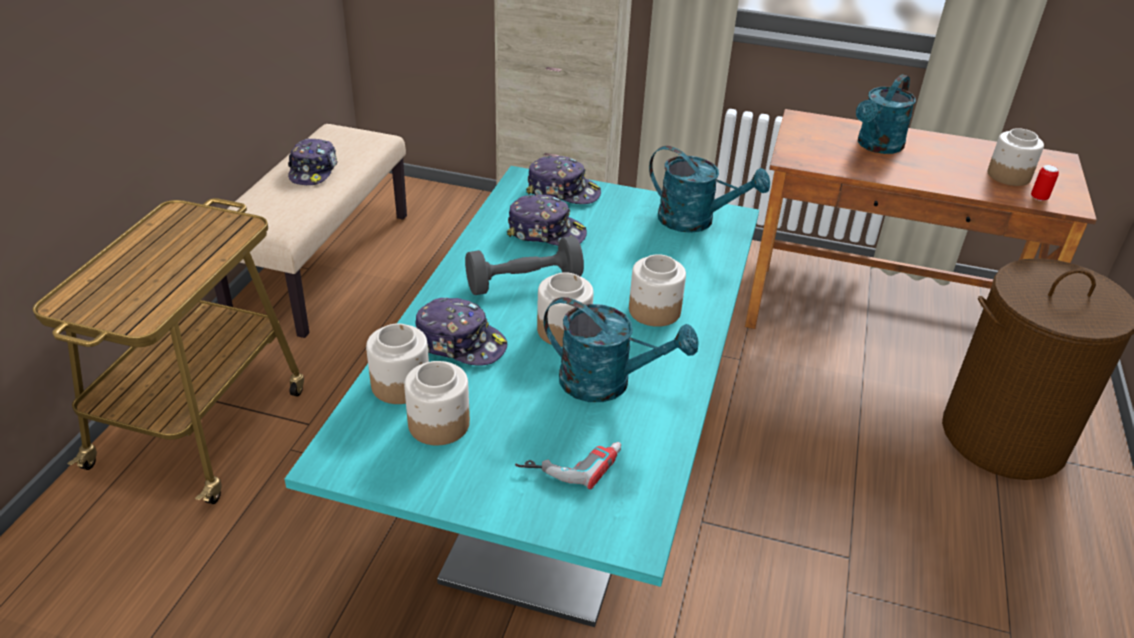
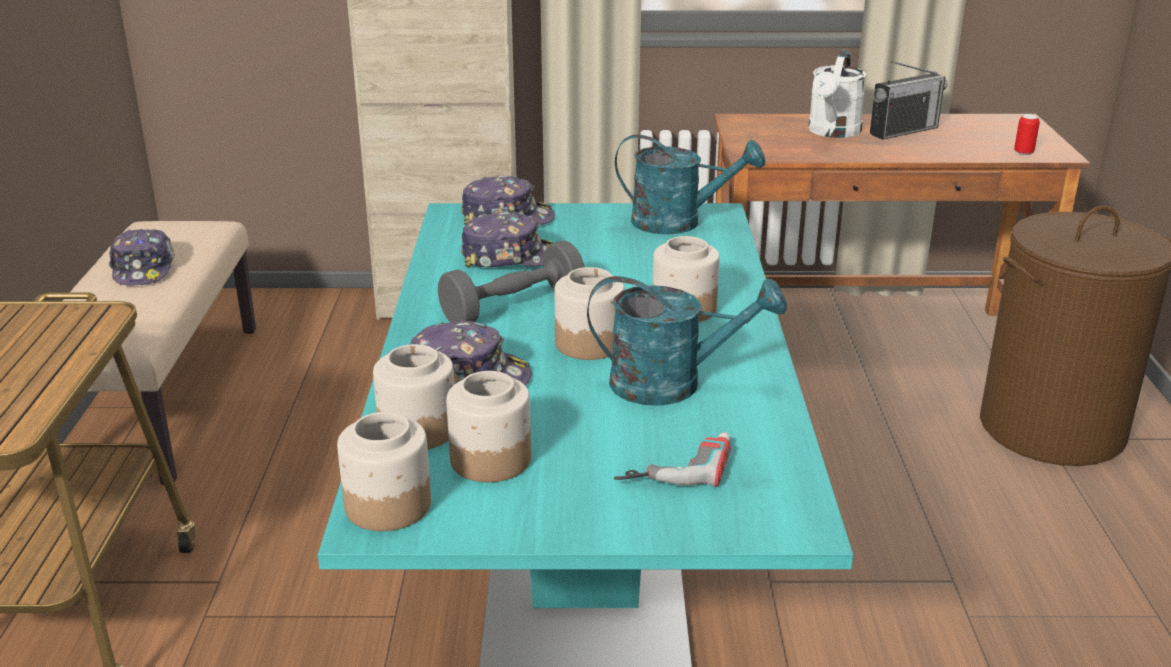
camera: 15 degrees left, 10 degrees down
turquoise watering can [856,74,916,154] -> white watering can [808,50,867,138]
jar [987,128,1044,186] -> jar moved to [337,412,431,531]
none -> radio [870,61,948,140]

